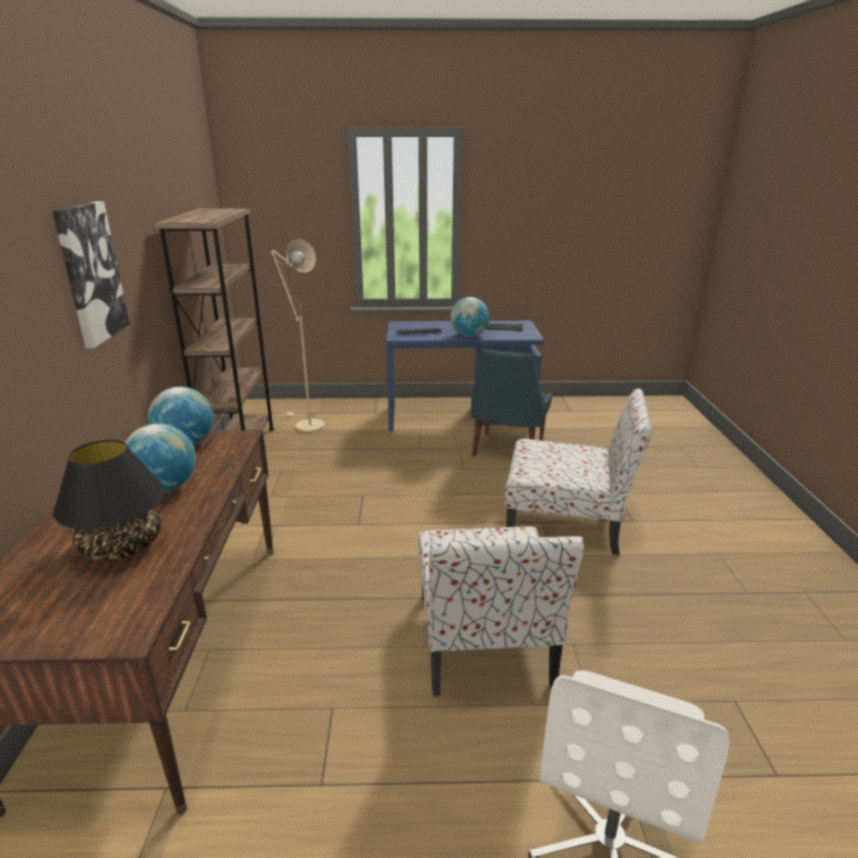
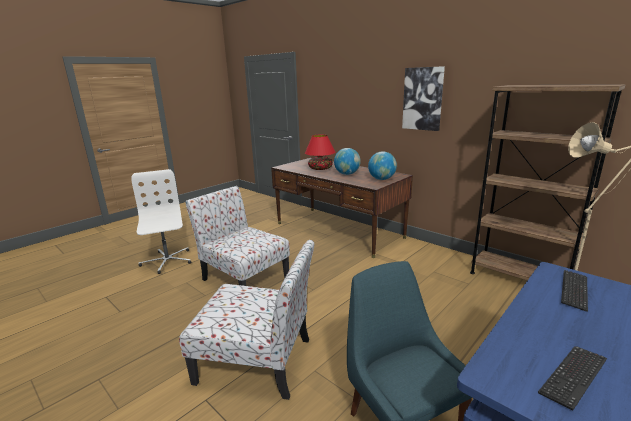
camera: 135 degrees right, 5 degrees down
black table lamp [53,440,165,561] -> red table lamp [305,135,335,170]
globe [450,297,489,337] -> none
chair [505,389,652,555] -> chair turned 135 degrees counterclockwise [179,240,314,400]

